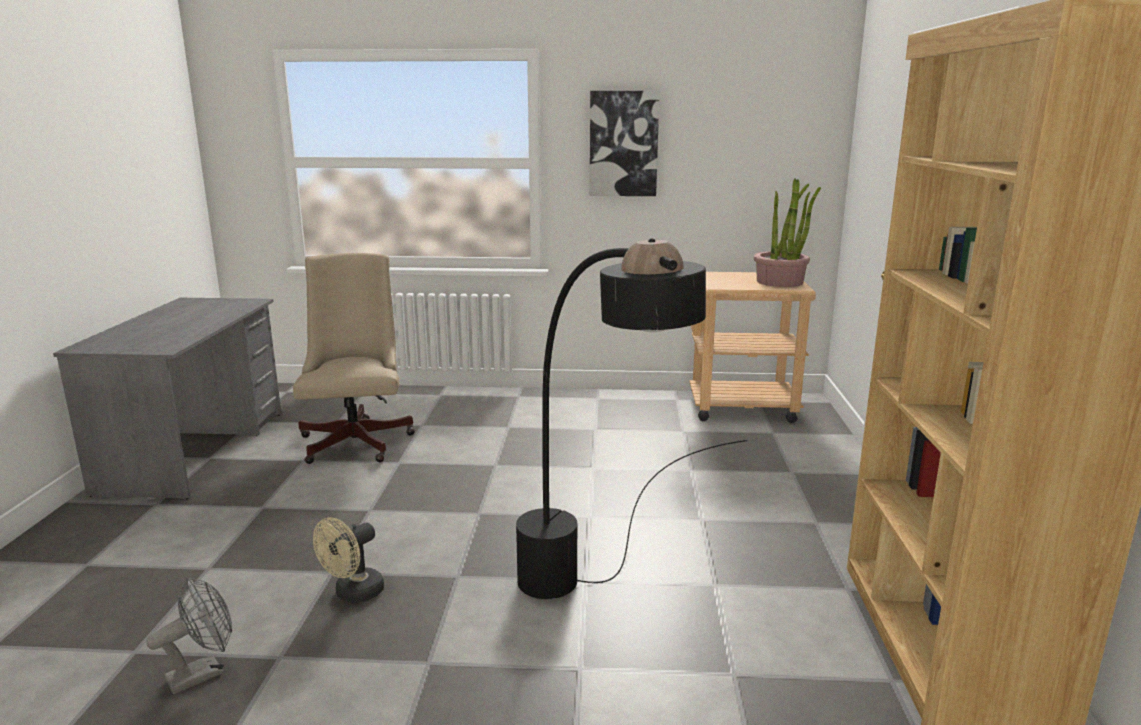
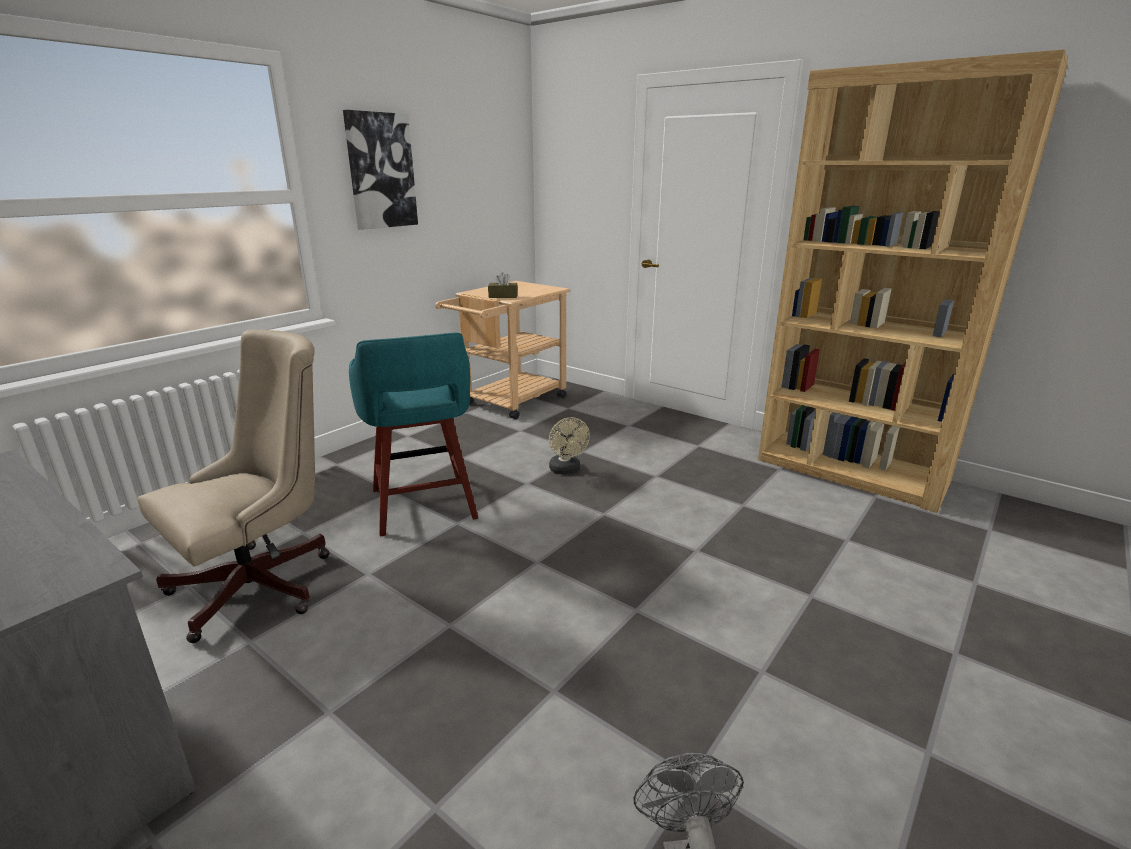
camera: 55 degrees left, 5 degrees up
beige office chair [293,253,415,464] -> beige office chair turned 105 degrees clockwise [138,329,330,643]
beige fan [313,517,384,603] -> beige fan moved to [549,417,590,475]
black floor lamp [516,239,747,599] -> none
potted plant [754,179,821,287] -> none
none -> turquoise stool [349,332,478,537]
none -> brown tissue box [488,272,518,298]

